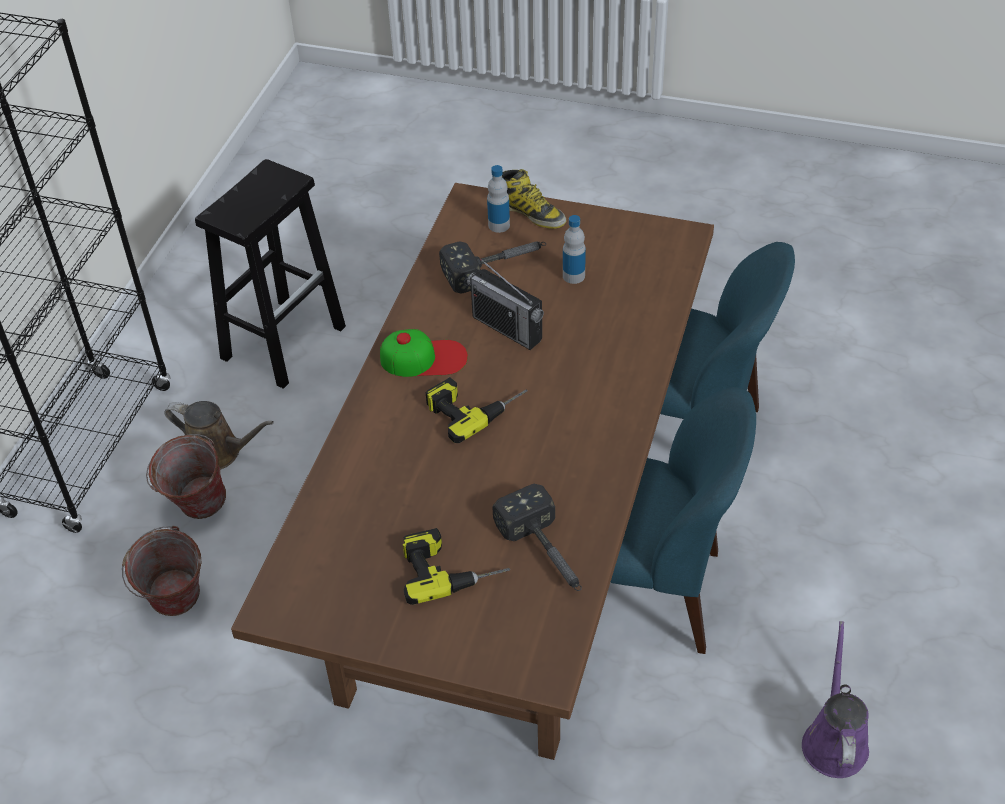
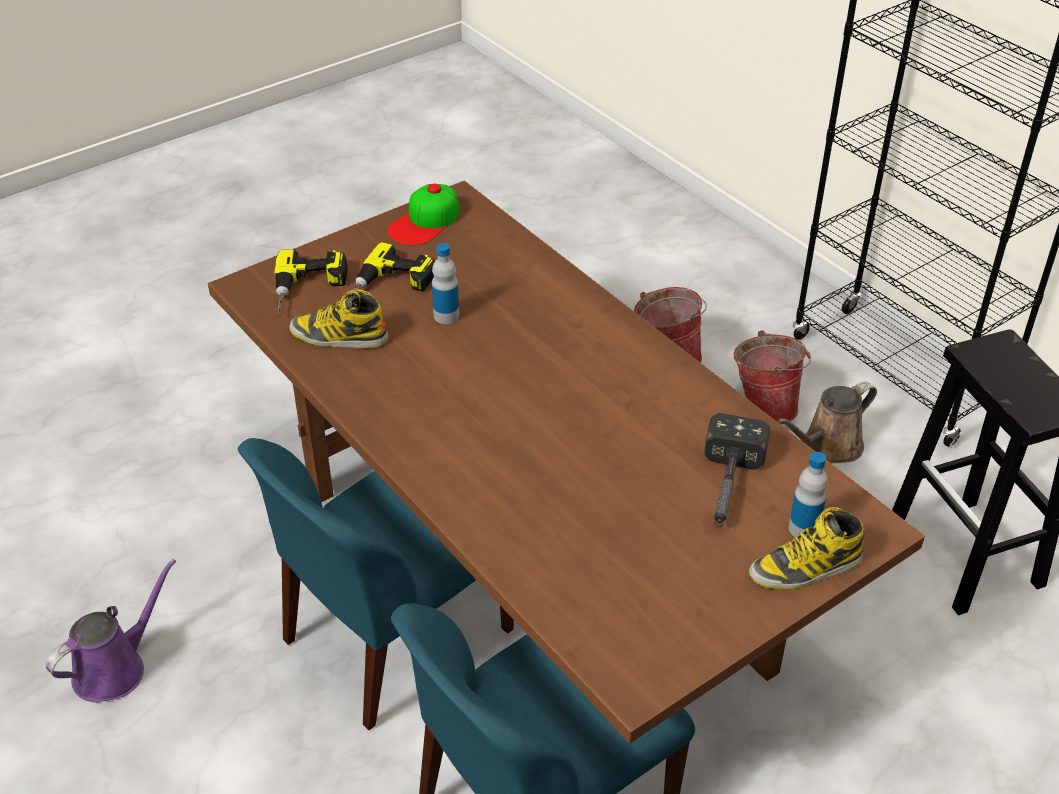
camera: 125 degrees right, 5 degrees down
cap [380,329,468,377] -> cap moved to [388,184,459,245]
power drill [426,377,528,443] -> power drill moved to [274,249,348,314]
radio [467,259,544,350] -> none
hammer [492,484,582,591] -> boot [289,289,389,348]
bottle [563,215,586,284] -> bottle moved to [432,243,459,324]
purple watering can [802,621,869,778] -> purple watering can turned 90 degrees counterclockwise [46,559,176,703]

